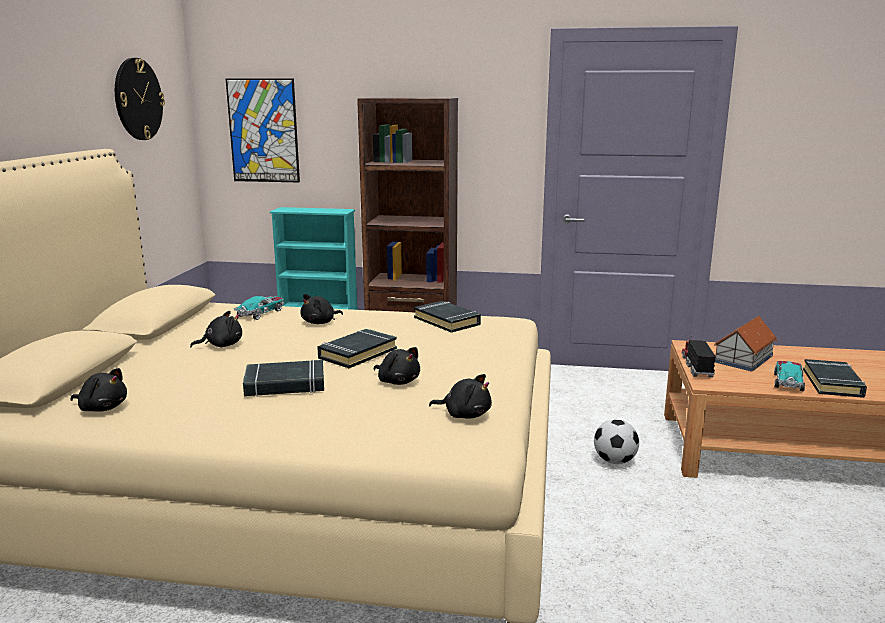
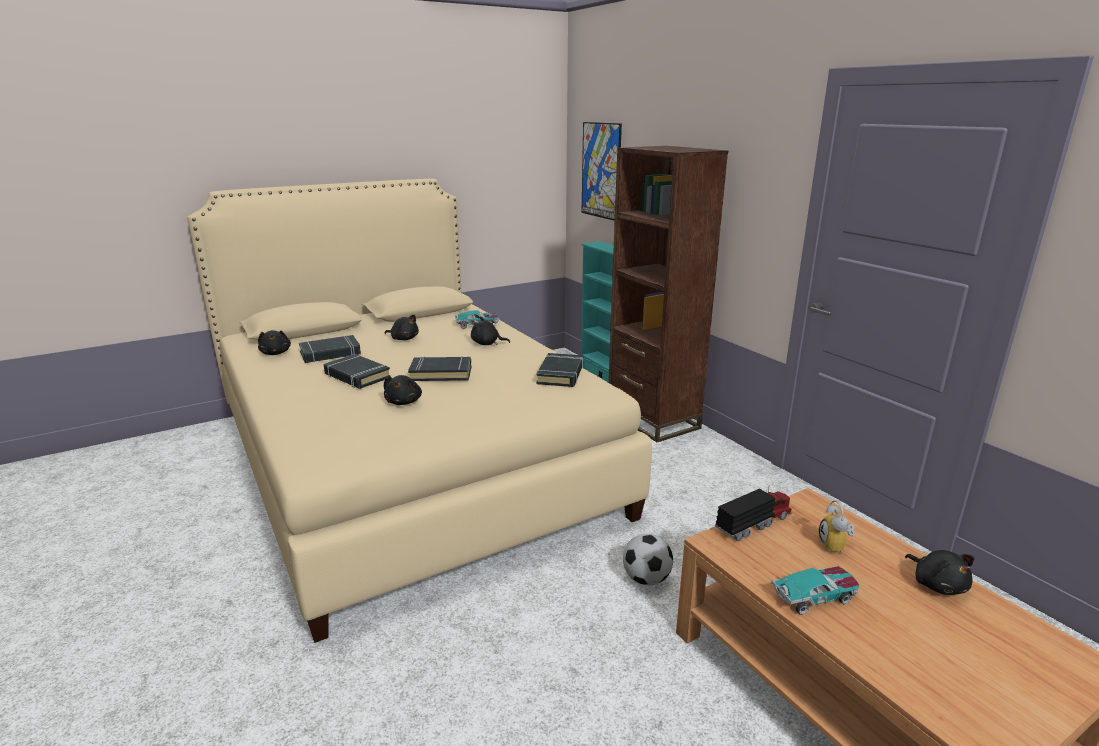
camera: 50 degrees right, 5 degrees up
wall clock [115,58,165,140] -> none
black plush toy [429,374,492,418] -> black plush toy moved to [905,550,975,595]
toy house [714,316,777,372] -> alarm clock [819,500,855,555]
black book [803,359,867,398] -> black book moved to [299,335,361,363]

